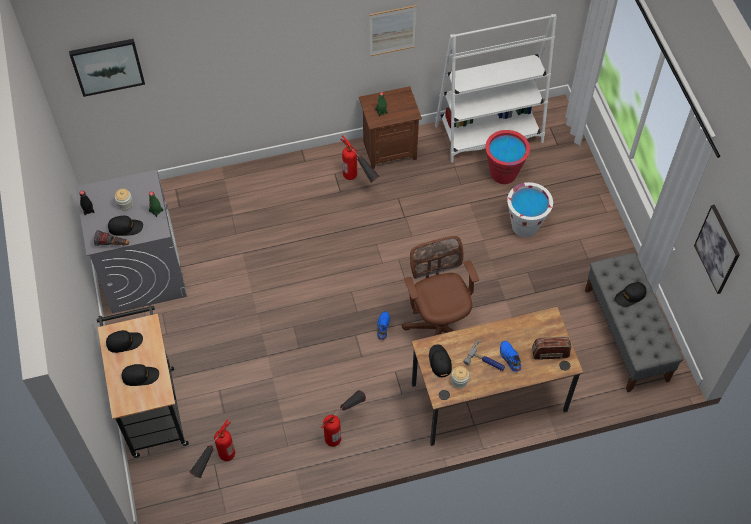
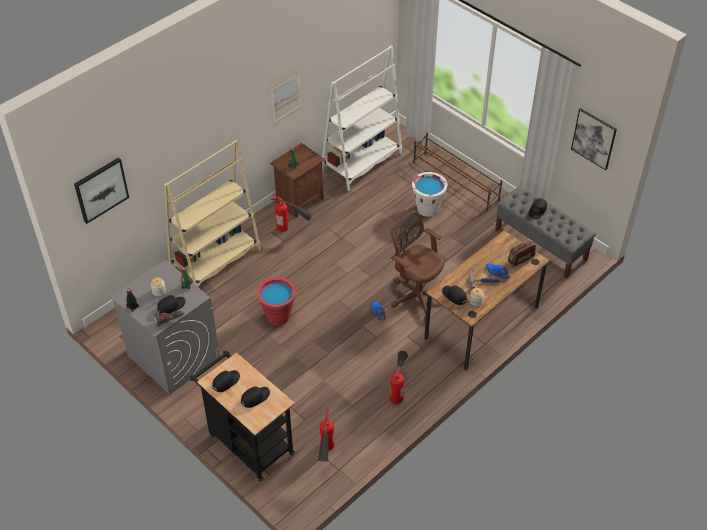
camera: 30 degrees left, 10 degrees down
red bucket [486,130,530,184] -> red bucket moved to [257,277,296,325]
none -> beige bookcase [164,140,261,287]
none -> brown shoe rack [413,132,502,211]

